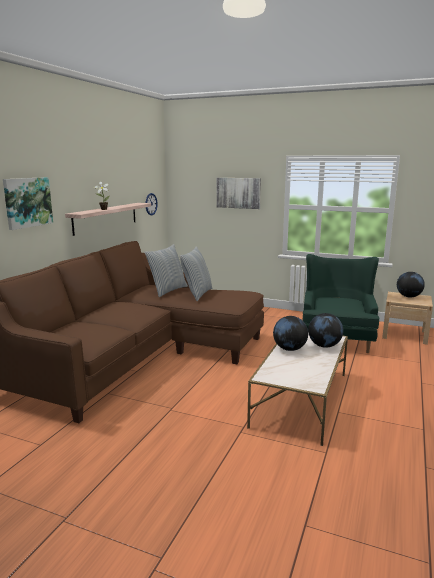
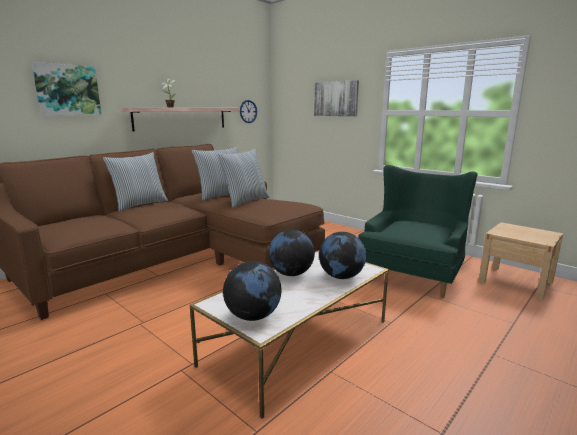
camera: 20 degrees right, 0 degrees up
globe [397,272,425,298] -> globe moved to [223,261,281,321]
none -> pillow [103,152,168,211]

